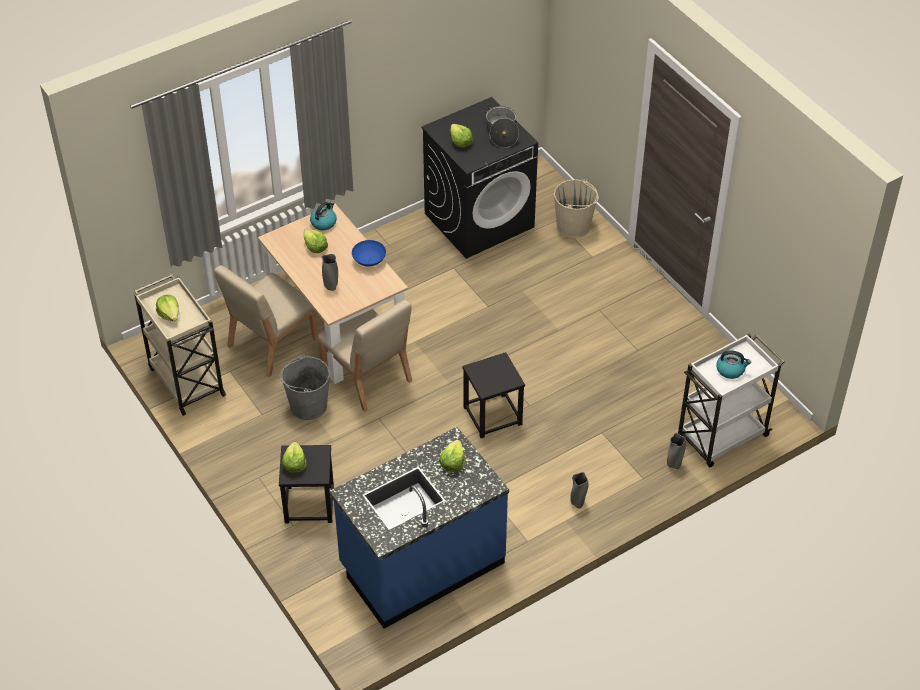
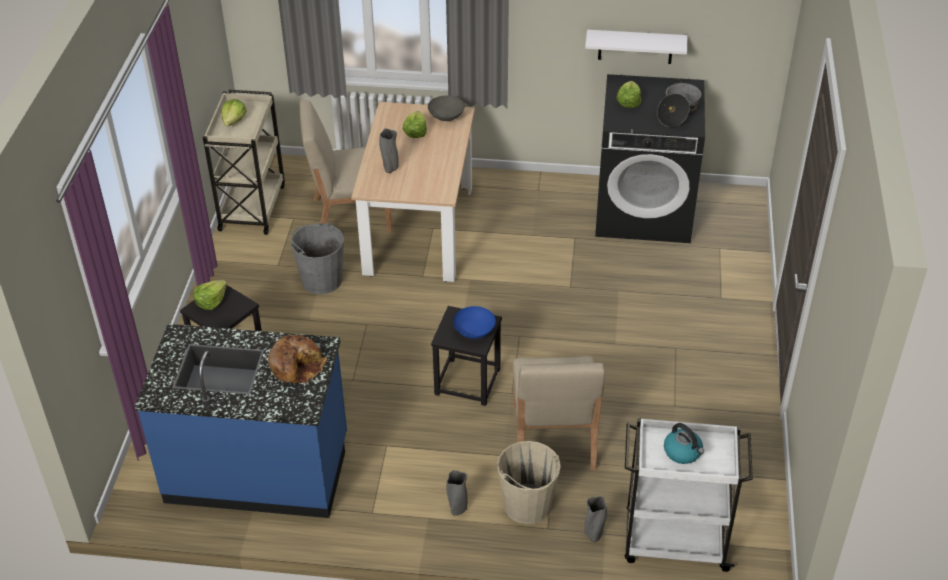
camera: 40 degrees right, 5 degrees down
kettle [310,202,337,230] -> grey bowl [428,96,465,121]
beige chair [317,300,412,412] -> beige chair moved to [513,356,605,470]
blue bowl [352,240,386,267] -> blue bowl moved to [453,306,496,339]
lettuce [439,440,465,472] -> bread [268,335,327,384]
beige bucket [554,179,599,238] -> beige bucket moved to [497,441,561,525]
none -> white shelf [585,30,687,64]

